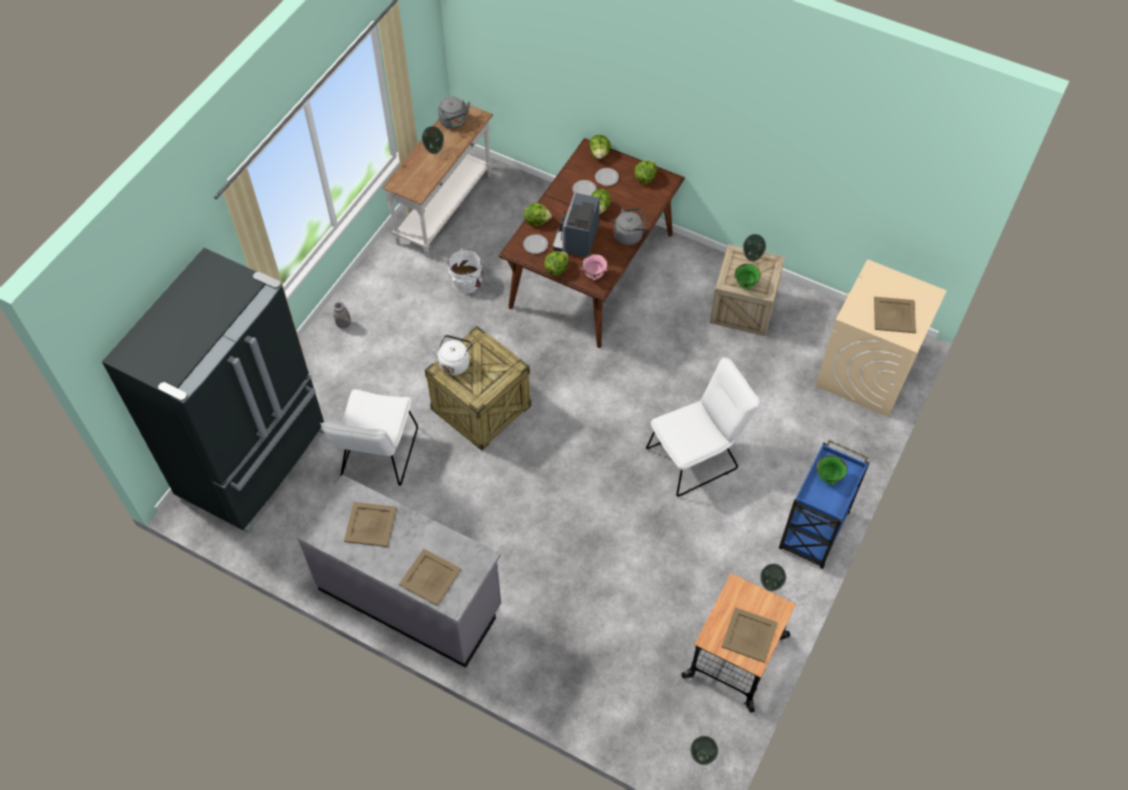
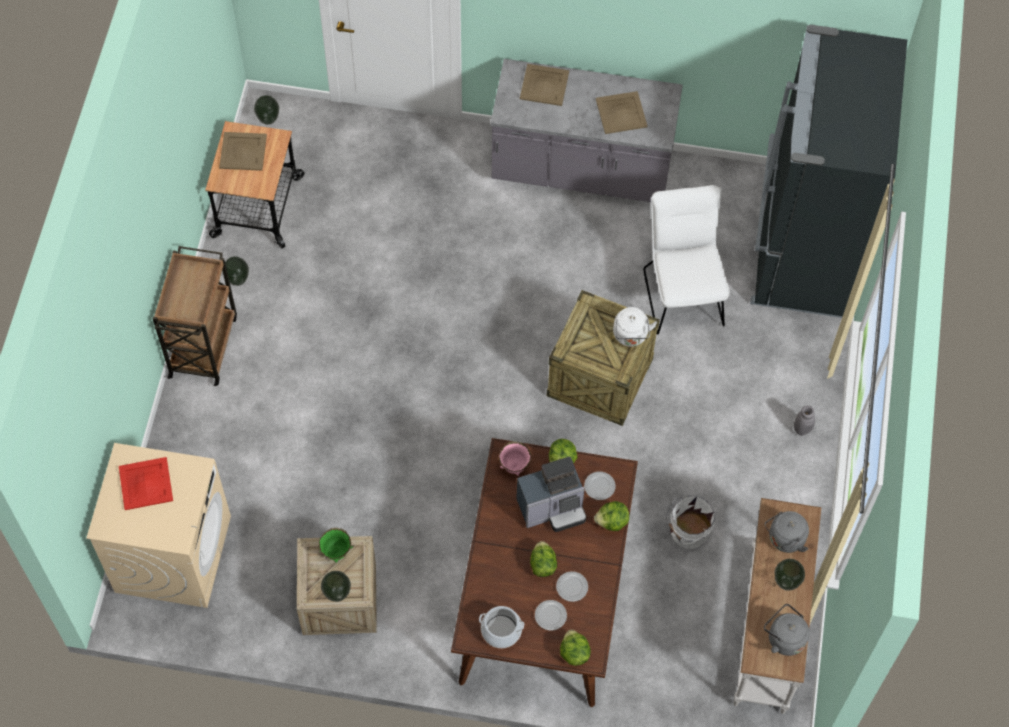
camera: 160 degrees right, 5 degrees up
coffee machine [553,192,600,257] -> coffee machine turned 75 degrees clockwise [516,457,586,532]
grey kettle [614,208,648,245] -> grey kettle moved to [765,511,809,553]
lettuce [635,161,657,184] -> cooking pot [479,606,524,648]
white chair [646,357,760,497] -> none
blue cart [779,440,870,569] -> brown cart [153,246,237,386]
green bowl [816,455,847,486] -> none
beige tray [874,297,916,333] -> red tray [119,457,173,510]

